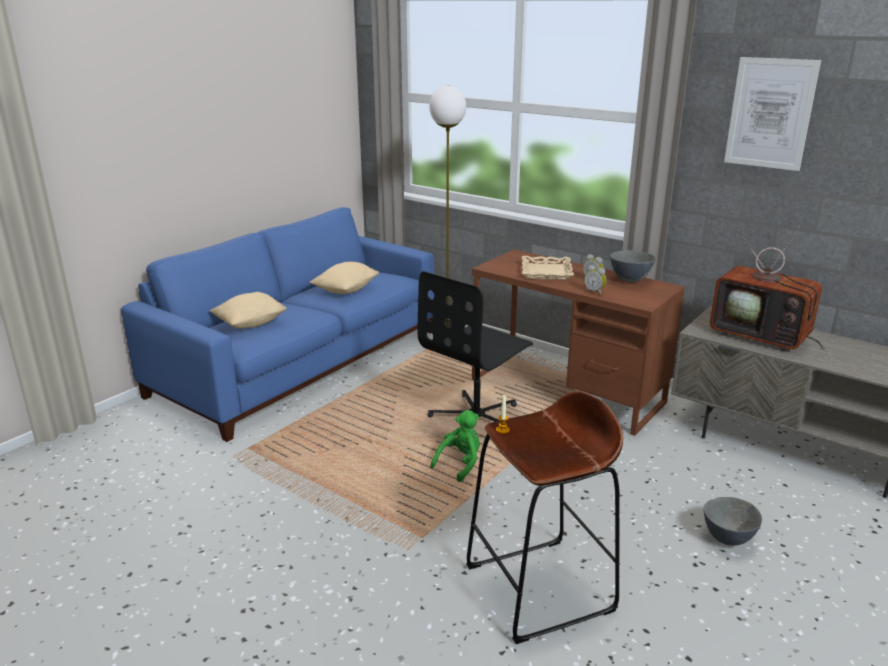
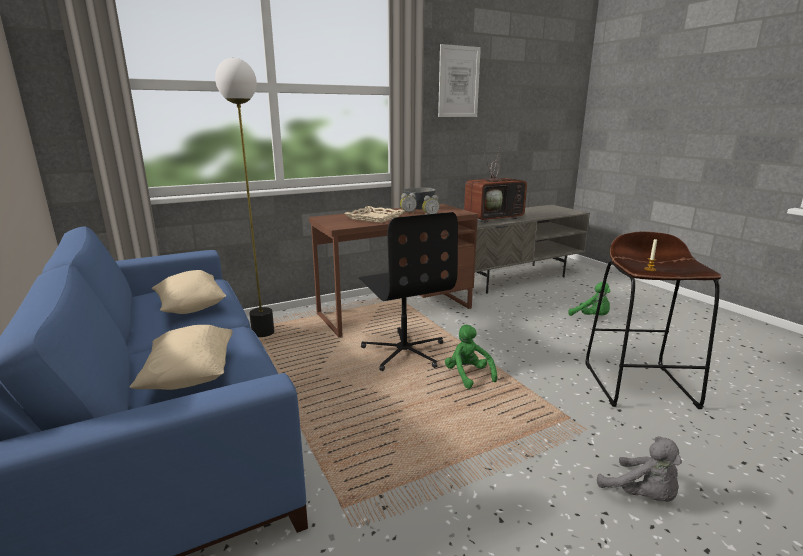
camera: 65 degrees left, 5 degrees down
grey bowl [704,497,762,546] -> green plush toy [568,282,610,316]
none -> grey plush toy [597,436,682,502]

